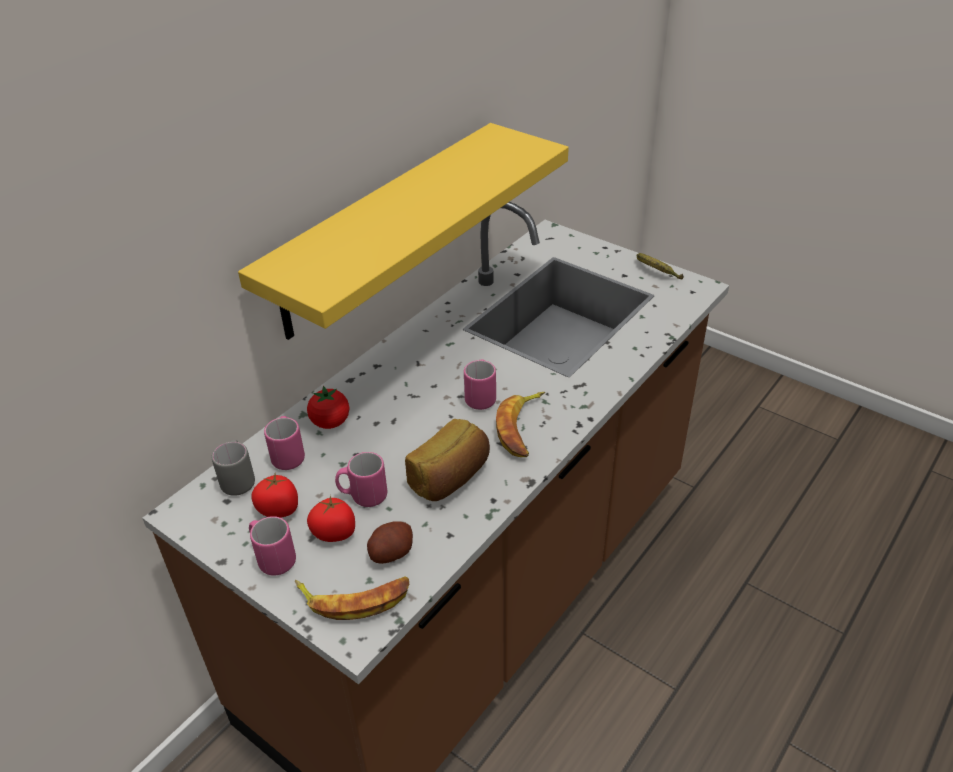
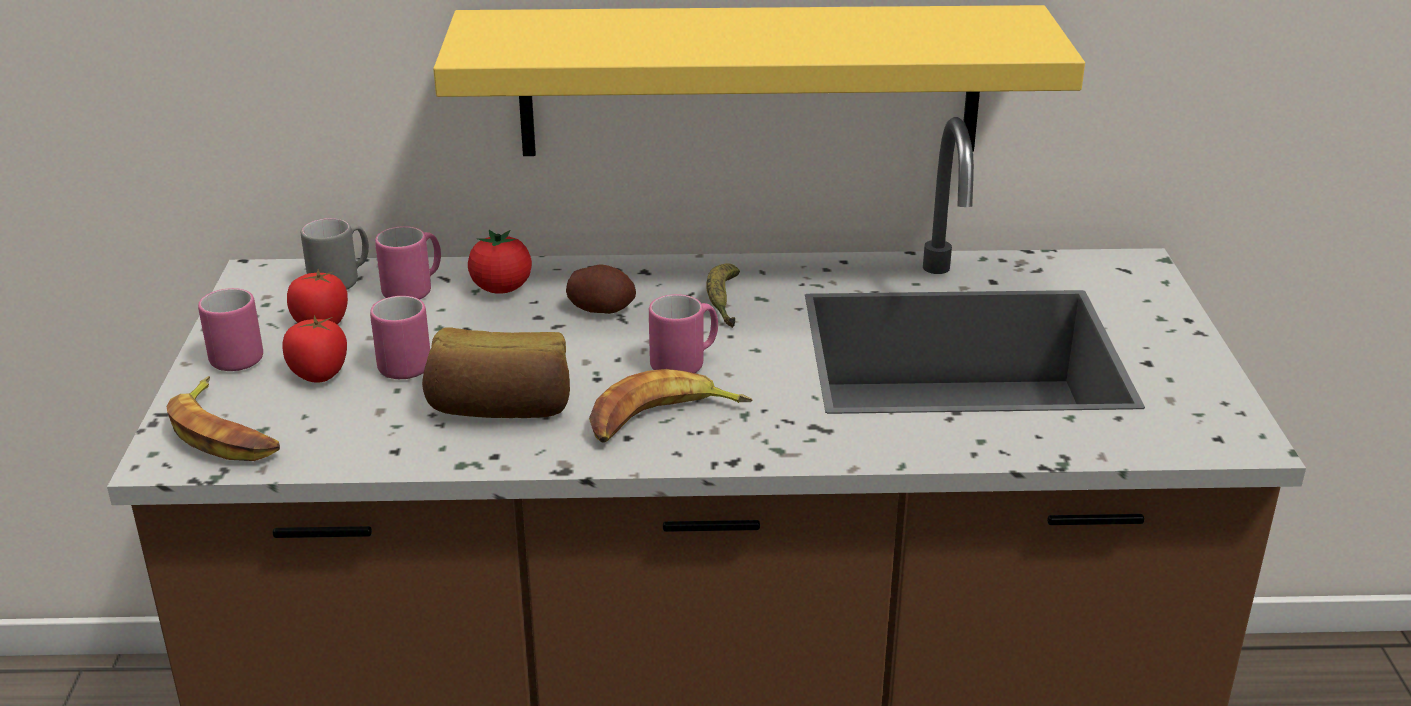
camera: 50 degrees right, 10 degrees down
potato [367,521,413,564] -> potato moved to [566,264,636,314]
banana [636,253,684,279] -> banana moved to [706,263,740,328]

